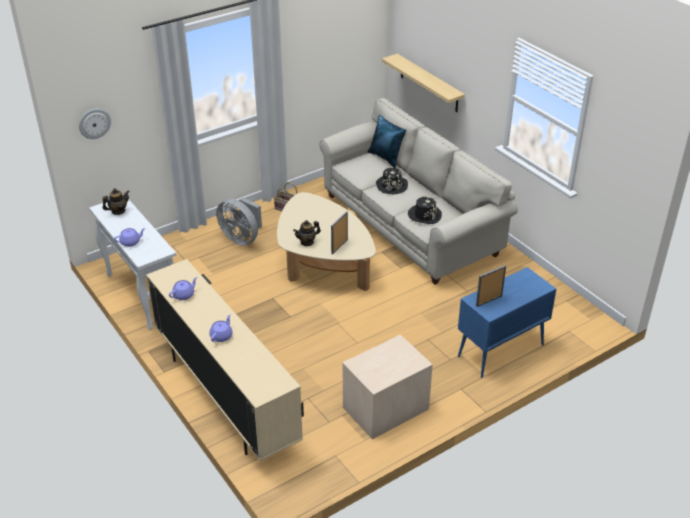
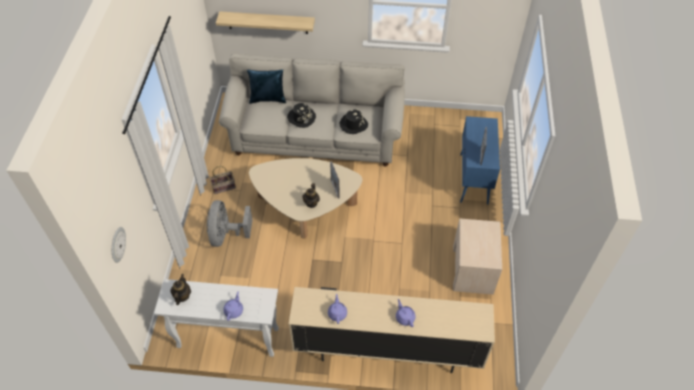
camera: 50 degrees left, 15 degrees up
grey fan [216,197,262,246] -> grey fan turned 105 degrees clockwise [206,200,253,247]

